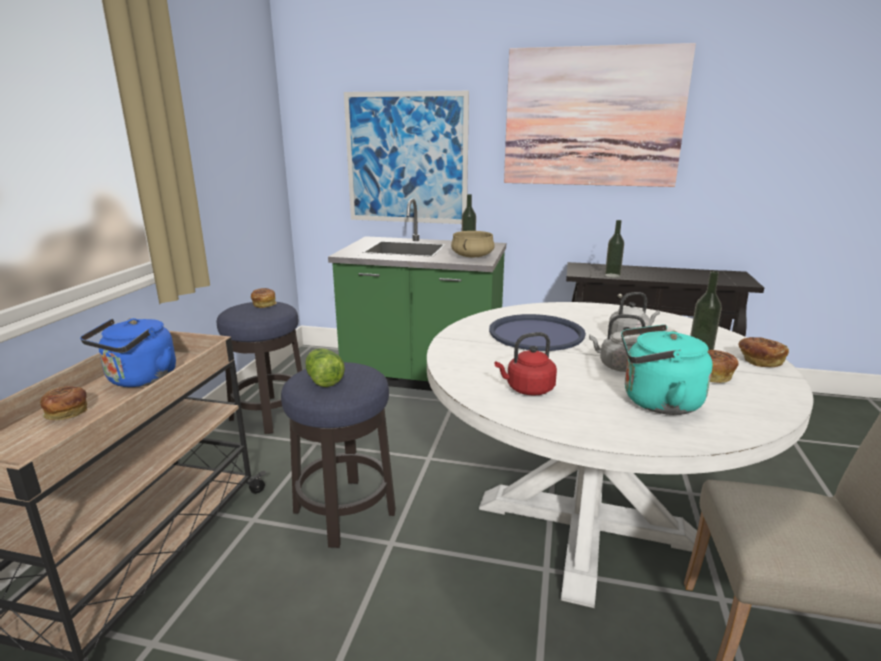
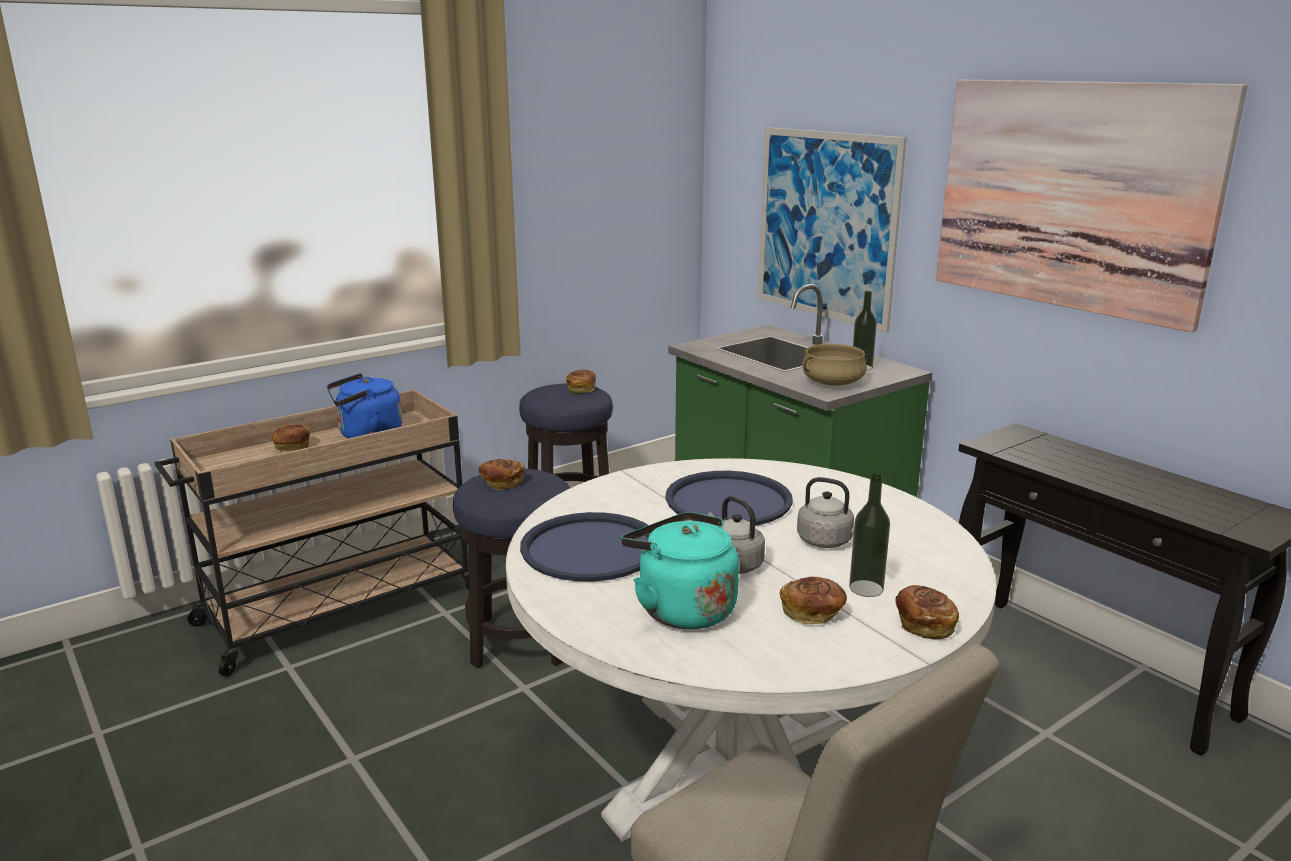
camera: 40 degrees right, 0 degrees up
lettuce [305,349,345,387] -> bread [478,459,525,490]
red kettle [494,332,557,396] -> blue tray [520,512,650,582]
bottle [605,220,624,278] -> none

